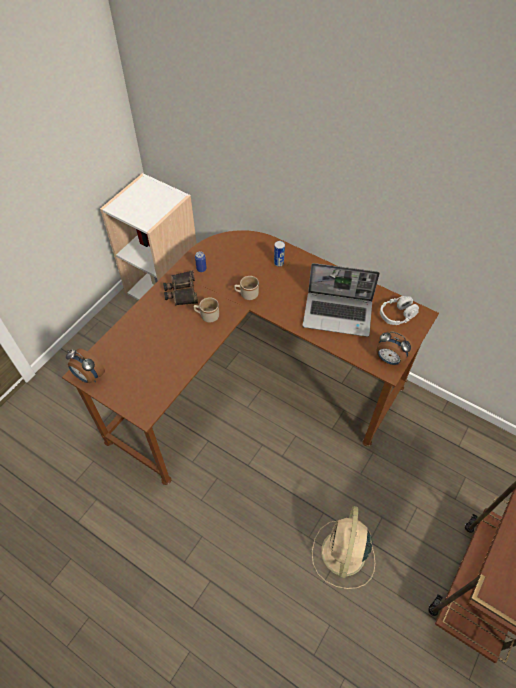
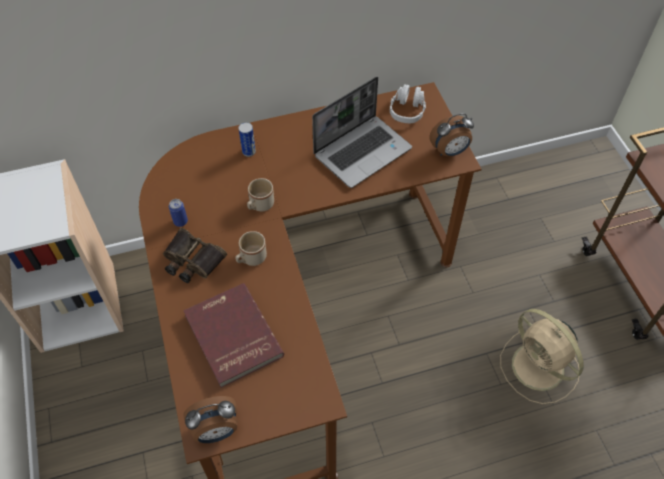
camera: 50 degrees left, 0 degrees up
none -> red book [183,283,284,388]

